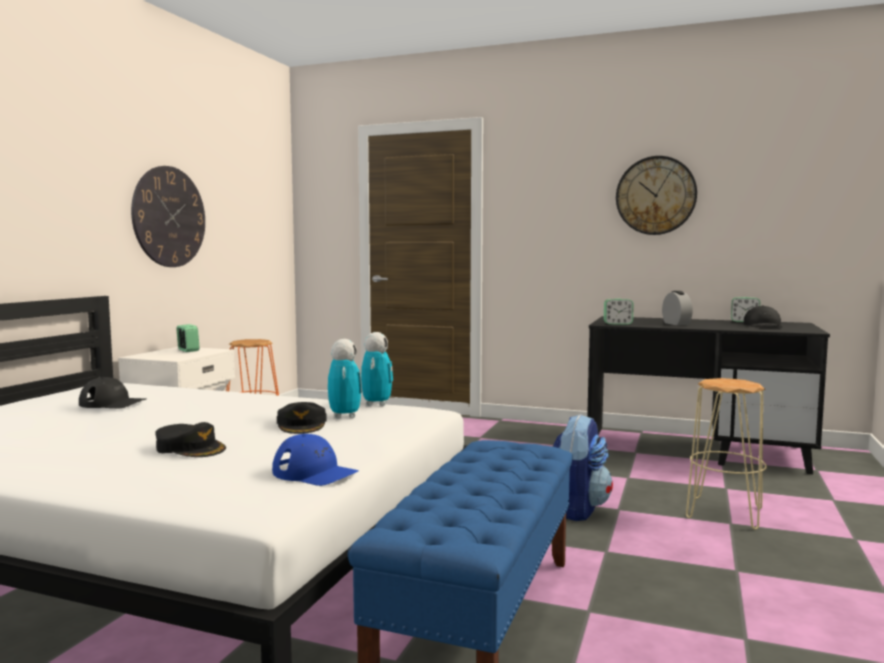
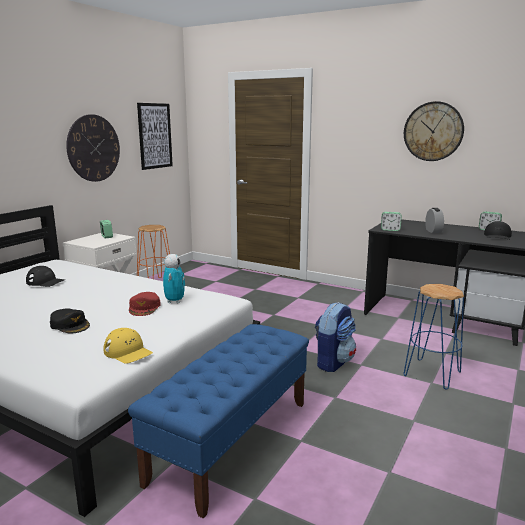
camera: 10 degrees right, 10 degrees up
blue cap [272,434,359,486] -> yellow cap [104,328,153,364]
black cap [277,402,327,434] -> red cap [129,292,161,316]
toy robot [361,332,393,406] -> none
beige stool [686,378,767,530] -> blue stool [404,284,464,390]
none -> picture [137,103,173,170]

